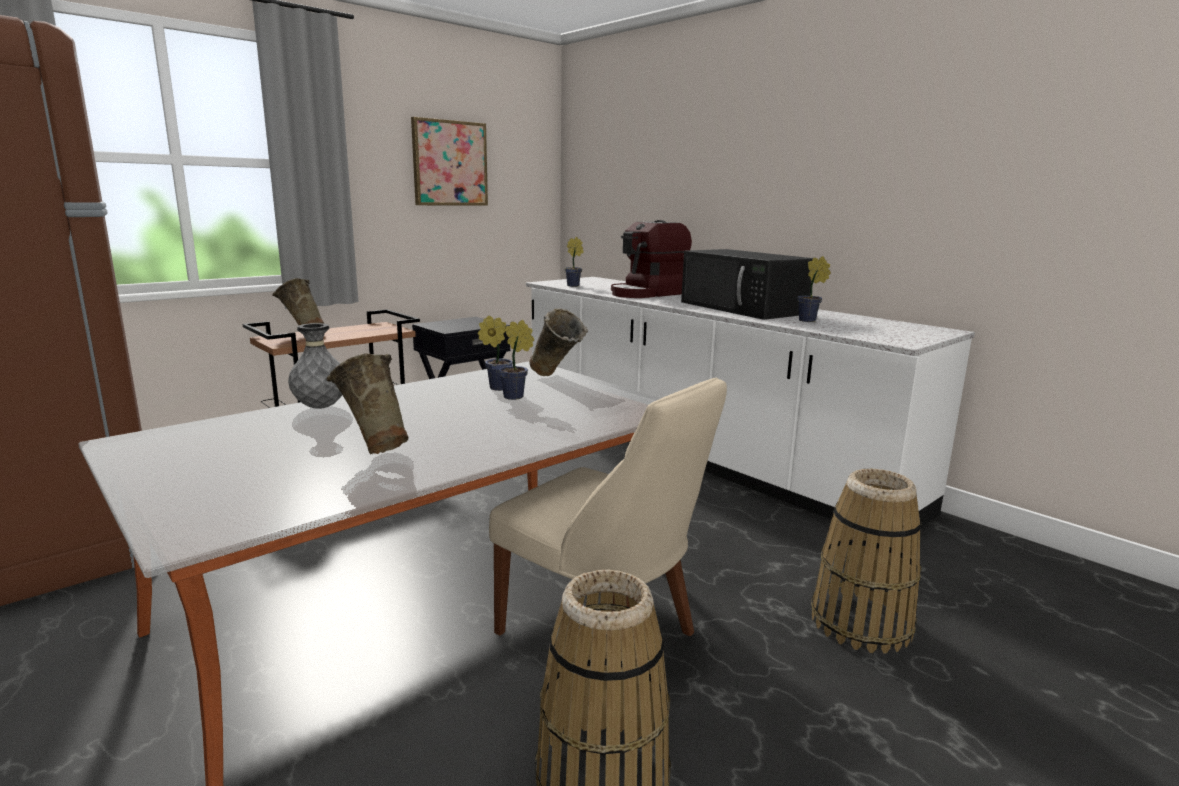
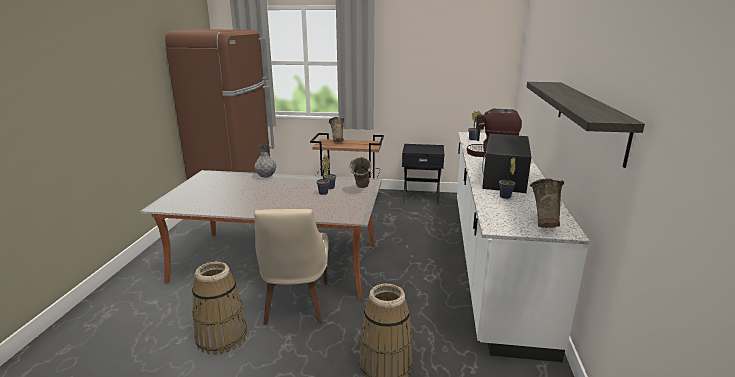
camera: 50 degrees right, 5 degrees up
beige vase [326,353,409,455] -> beige vase moved to [530,178,564,228]
picture [411,117,488,206] -> none
none -> shelf [527,82,645,168]

